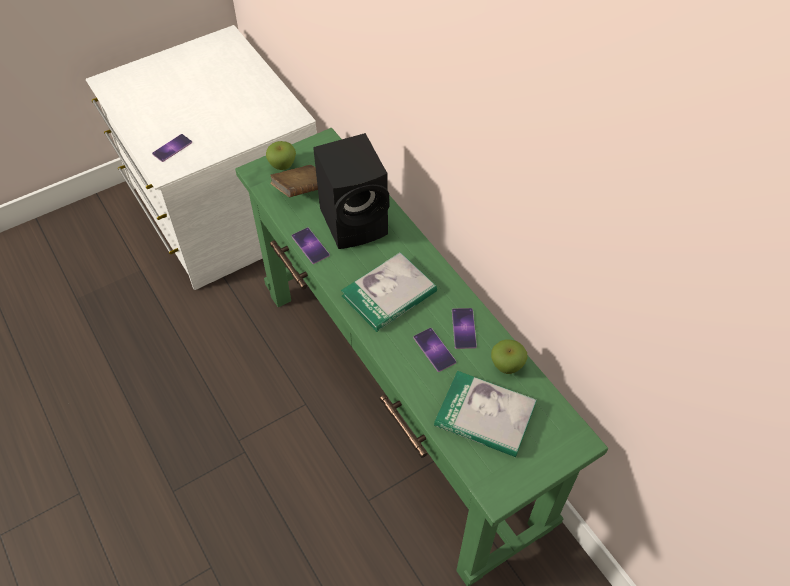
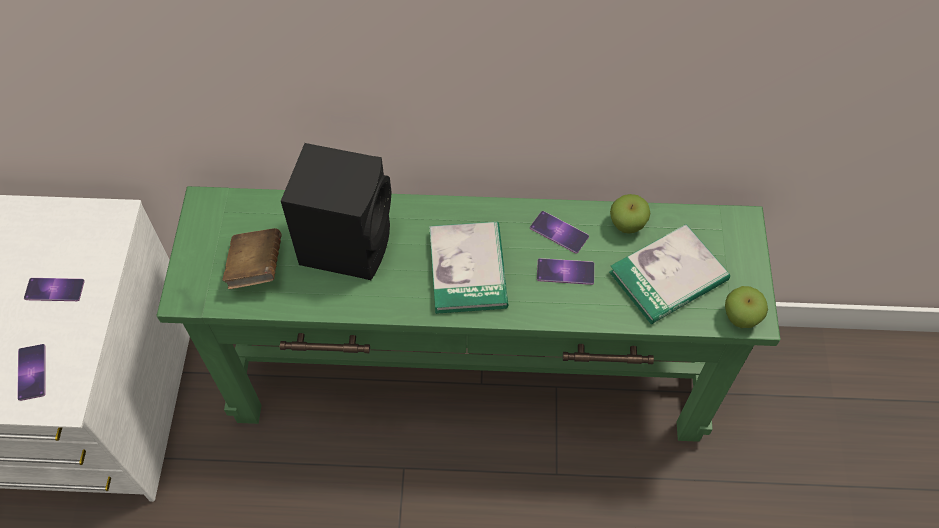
camera: 55 degrees left, 5 degrees up
apple [266,141,296,170] -> apple moved to [725,286,768,328]
phone [292,227,330,264] -> phone moved to [24,278,85,301]

